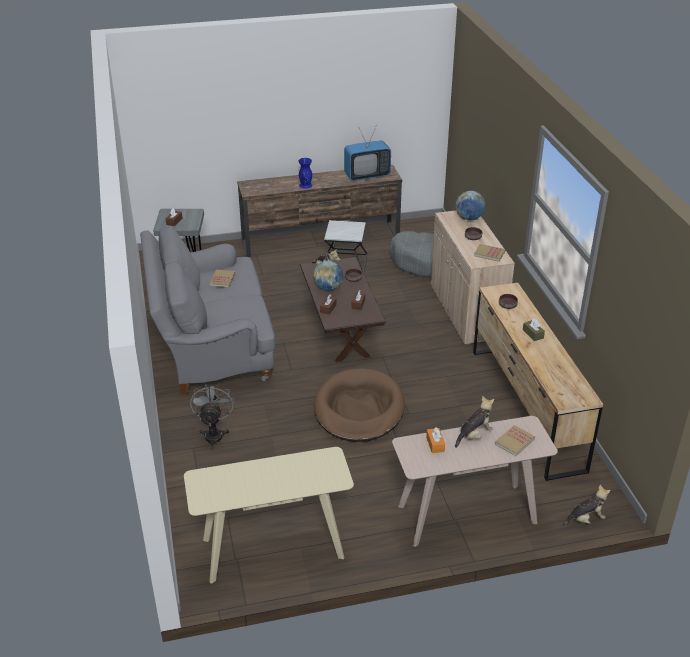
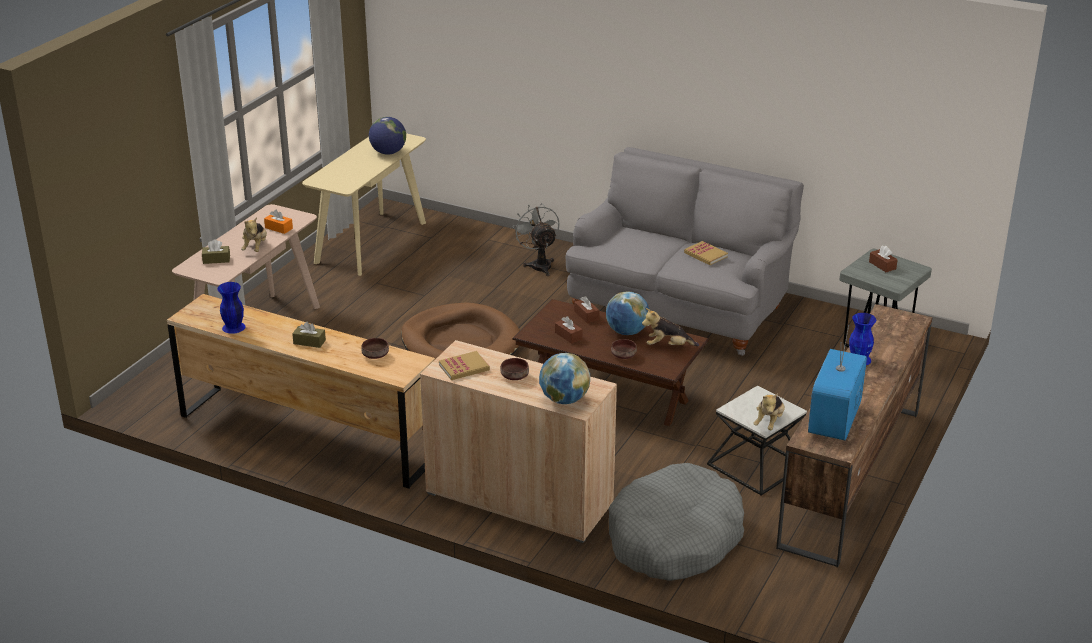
camera: 130 degrees right, 5 degrees down
grey fan [190,383,234,449] -> grey fan turned 150 degrees counterclockwise [512,203,560,276]
book [495,425,535,456] -> brown tissue box [202,240,230,264]
plush toy [563,485,611,527] -> plush toy moved to [753,393,785,430]
none -> blue vase [217,282,246,334]
none -> globe [369,117,406,155]

